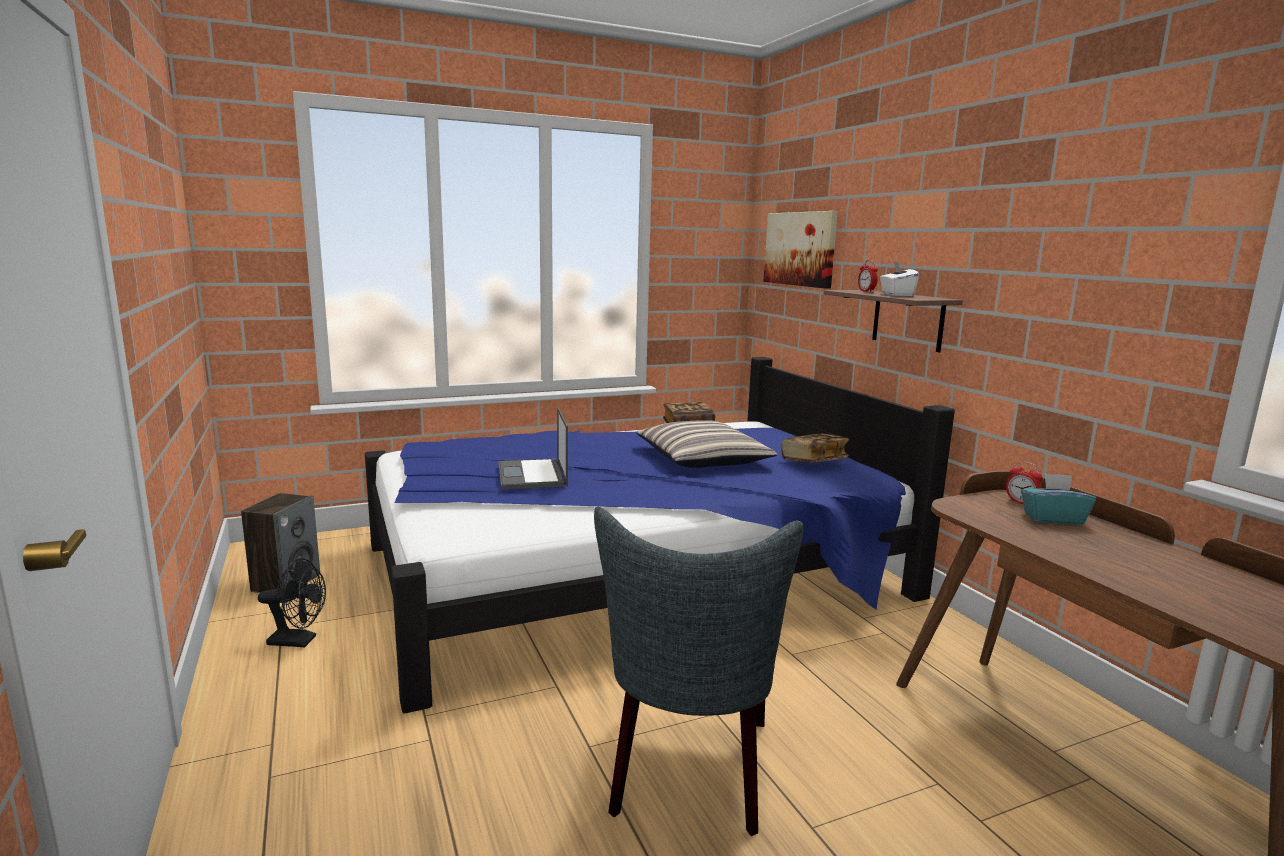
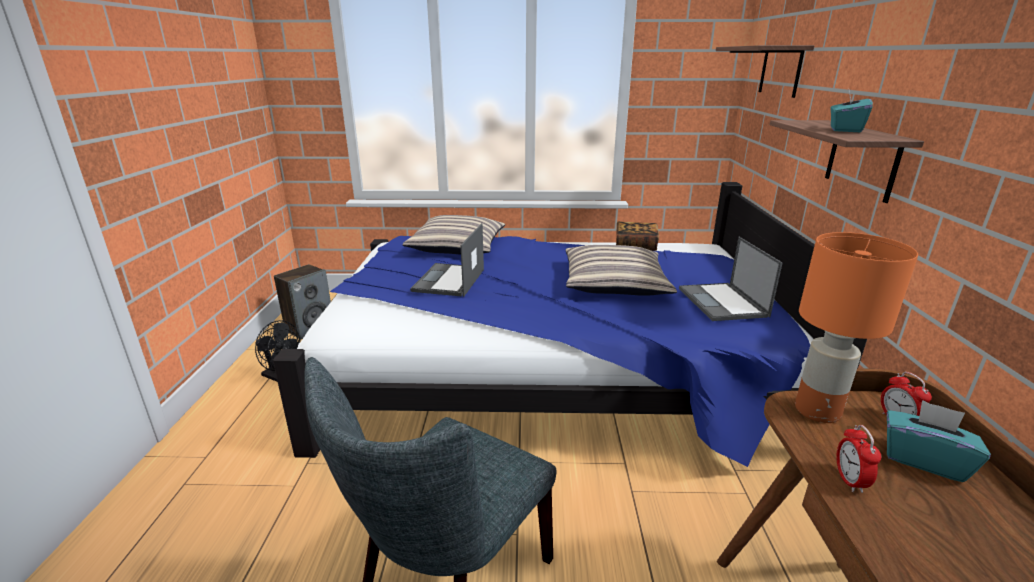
camera: 25 degrees right, 10 degrees up
picture [764,211,838,289] -> shelf [716,45,814,98]
book [782,433,849,463] -> laptop [679,237,782,321]
alarm clock [858,260,878,292] -> alarm clock moved to [836,425,881,493]
white tissue box [880,261,919,296] -> turquoise tissue box [830,90,873,132]
none -> pillow [402,215,505,255]
none -> orange table lamp [795,232,918,423]

